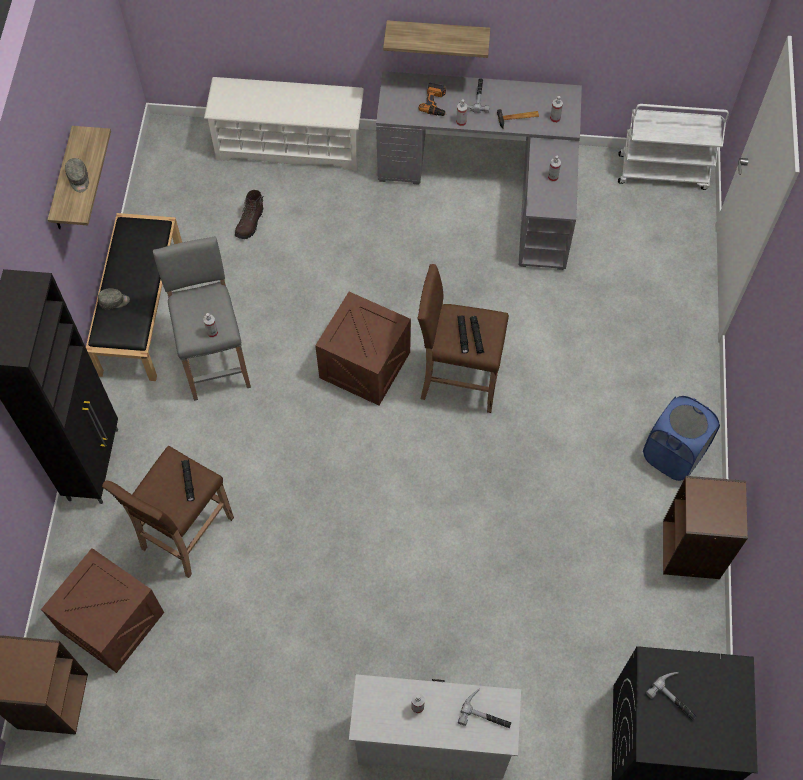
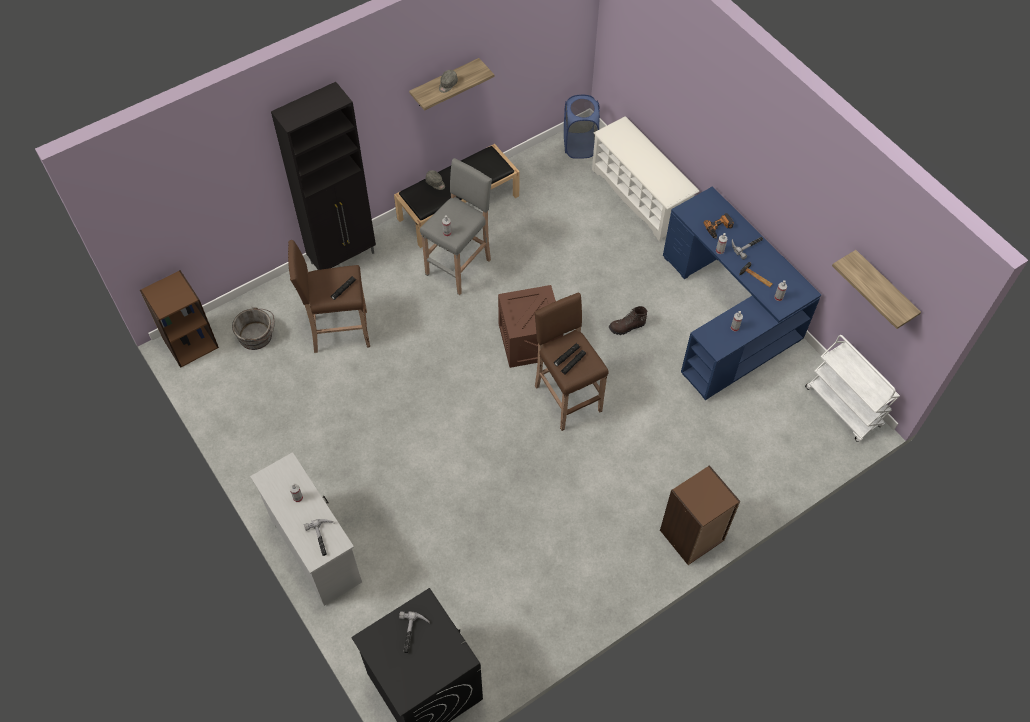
camera: 50 degrees right, 5 degrees down
crate [41,548,164,673] -> grey bucket [232,307,275,350]
brown boot [235,190,263,239] -> brown boot moved to [609,306,647,335]
grey desk [376,71,582,270] -> blue desk [663,186,821,400]
shelf [383,20,490,58] -> shelf moved to [832,250,921,329]
blue laundry basket [643,396,720,481] -> blue laundry basket moved to [564,95,600,159]
brown bookcase [663,476,748,579] -> brown bookcase moved to [660,465,740,565]

